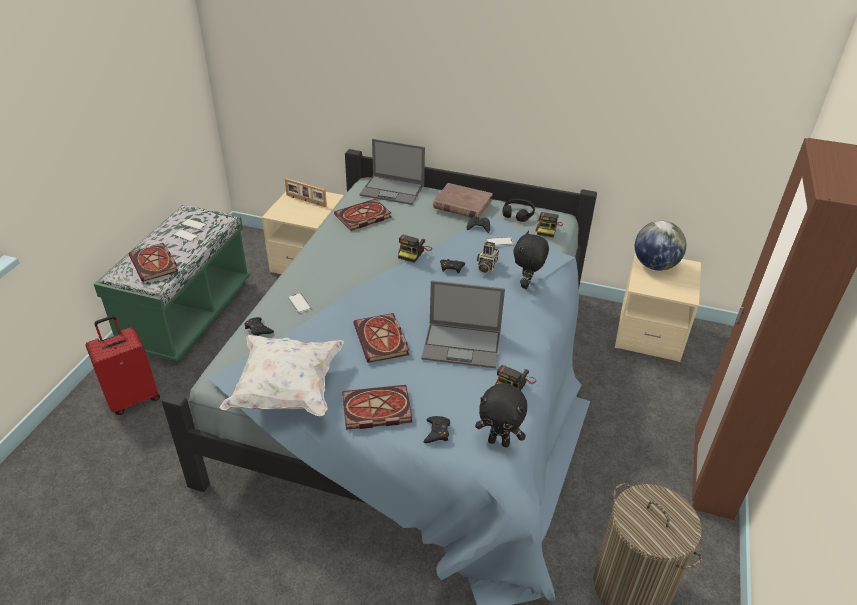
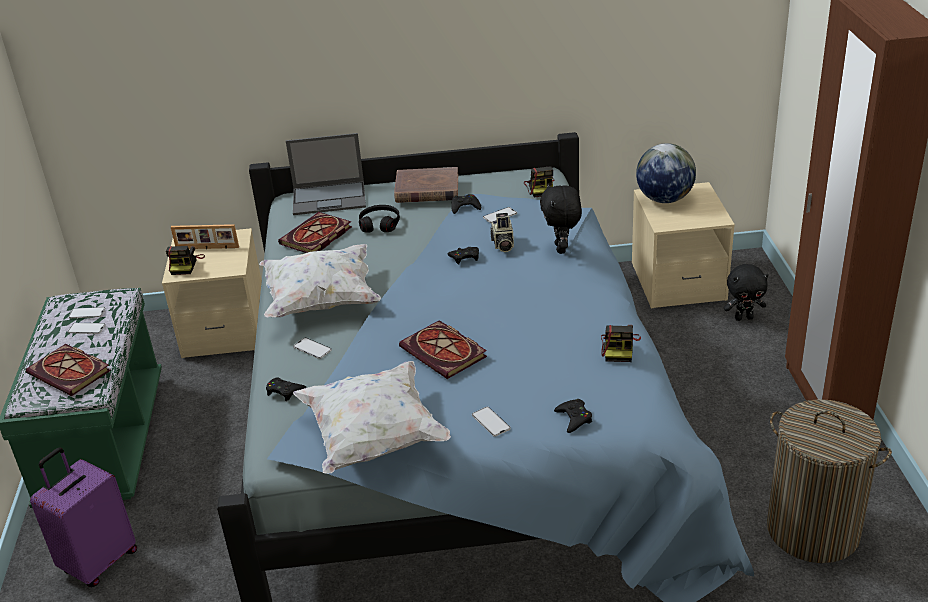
camera: 20 degrees left, 5 degrees down
red suitcase [86,316,160,415] -> purple suitcase [30,447,137,587]
book [342,385,412,430] -> phone [472,407,511,437]
camera [398,235,432,263] -> camera moved to [166,246,205,275]
laptop [422,280,505,368] -> none
black plush toy [475,383,527,447] -> black plush toy moved to [724,264,769,321]
black headphones [503,199,535,222] -> black headphones moved to [359,205,400,233]
none -> white pillow [259,244,381,317]

